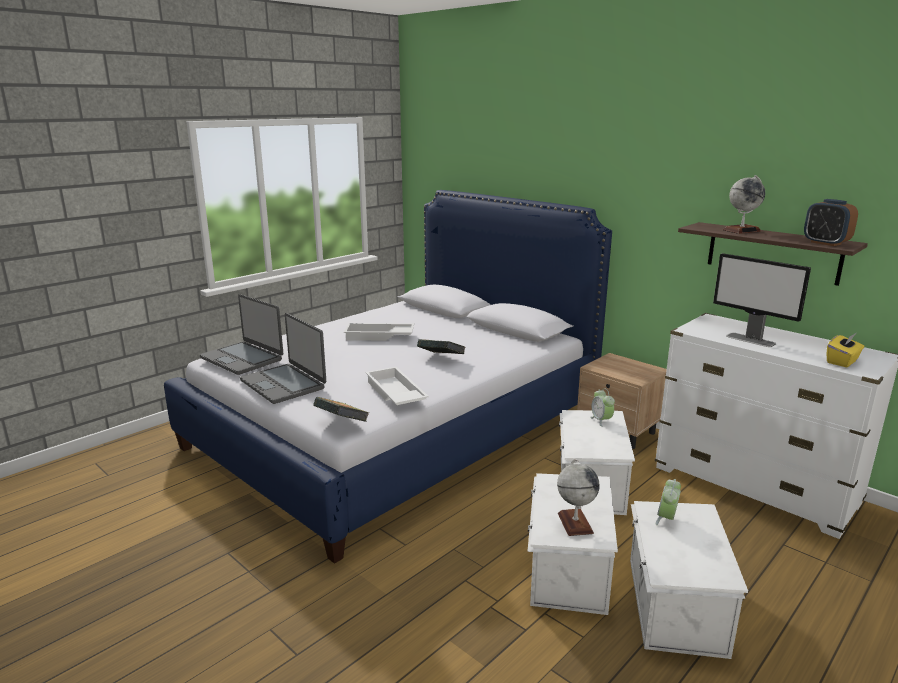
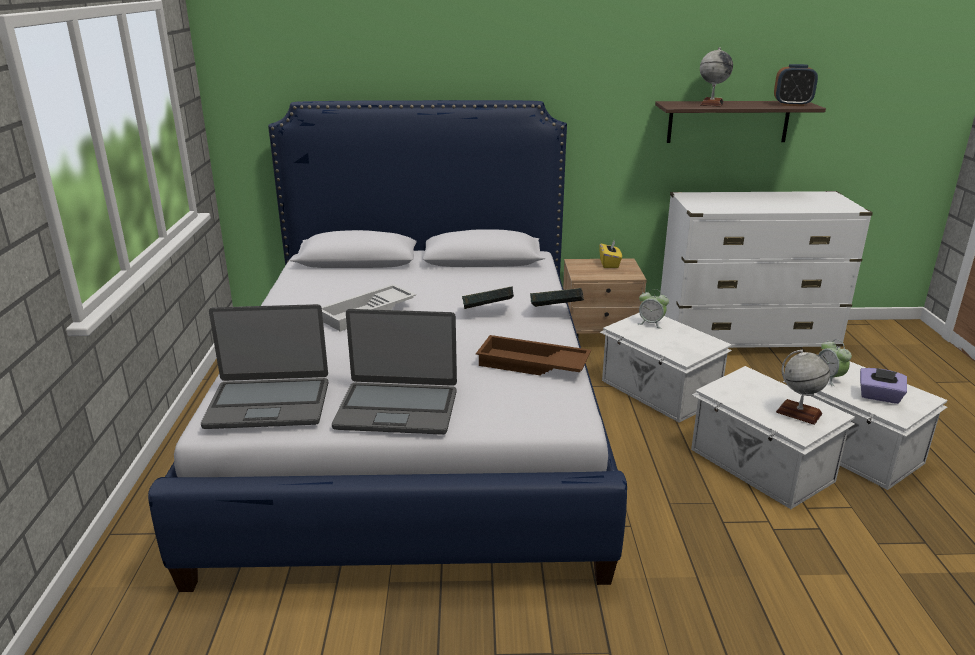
camera: 45 degrees left, 5 degrees up
book [314,397,369,422] -> book moved to [530,288,584,307]
white tray [366,367,429,405] -> brown tray [476,335,591,376]
monitor [713,253,811,347] -> none
yellow tissue box [827,333,864,367] -> yellow tissue box moved to [599,241,622,268]
none -> purple tissue box [860,368,907,404]

